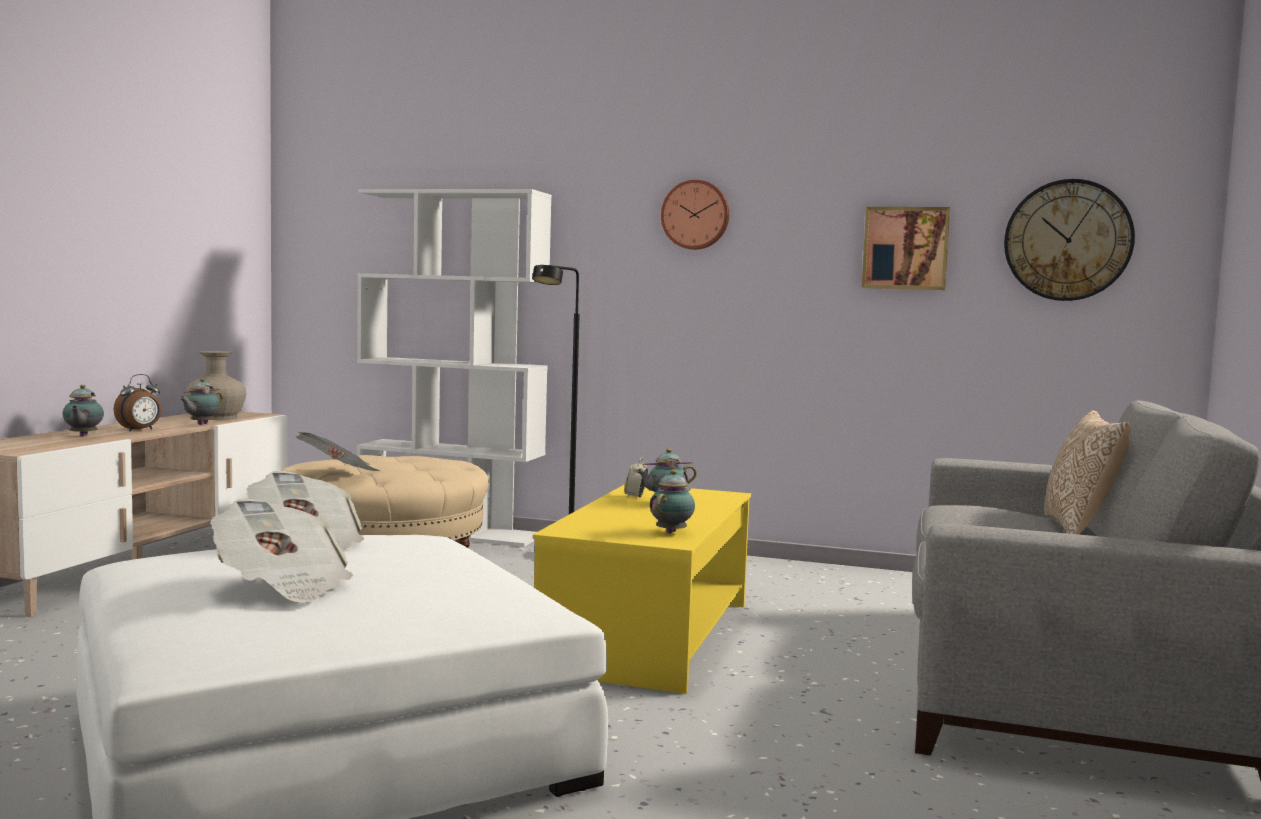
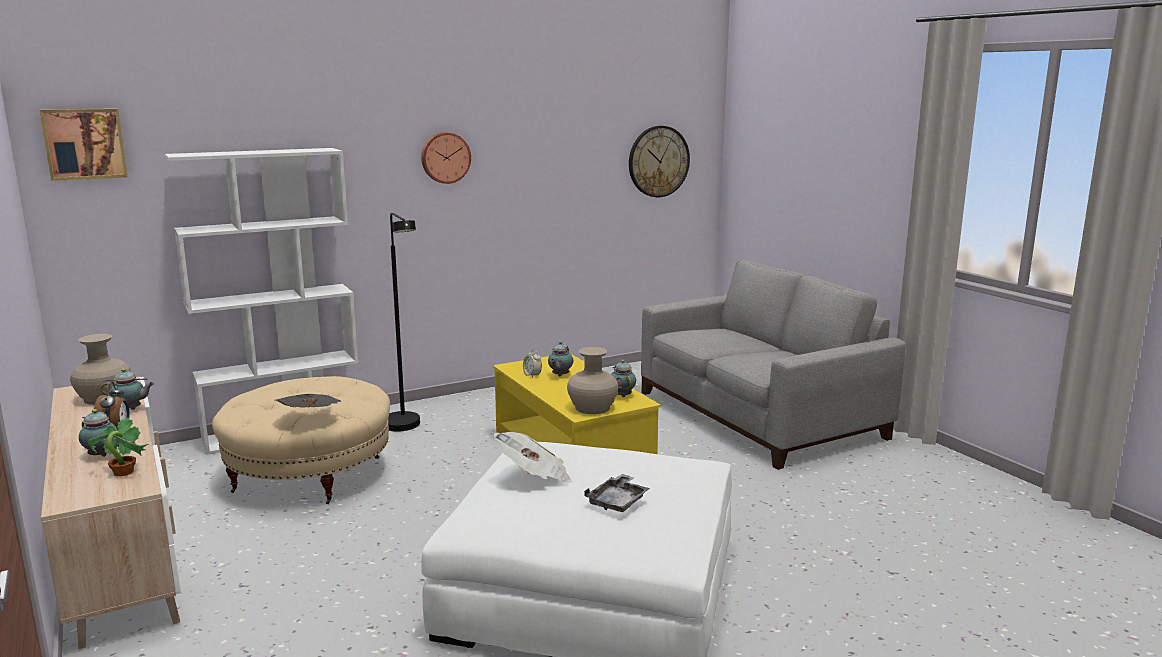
camera: 45 degrees left, 10 degrees up
teapot [179,378,223,425] -> teapot turned 75 degrees counterclockwise [100,368,154,410]
newspaper [210,498,353,603] -> grey tray [584,474,650,512]
picture [862,207,950,290] -> picture moved to [40,109,128,181]
pillow [1044,410,1131,535] -> none
none -> potted plant [88,418,148,476]
none -> beige vase [567,347,618,414]

